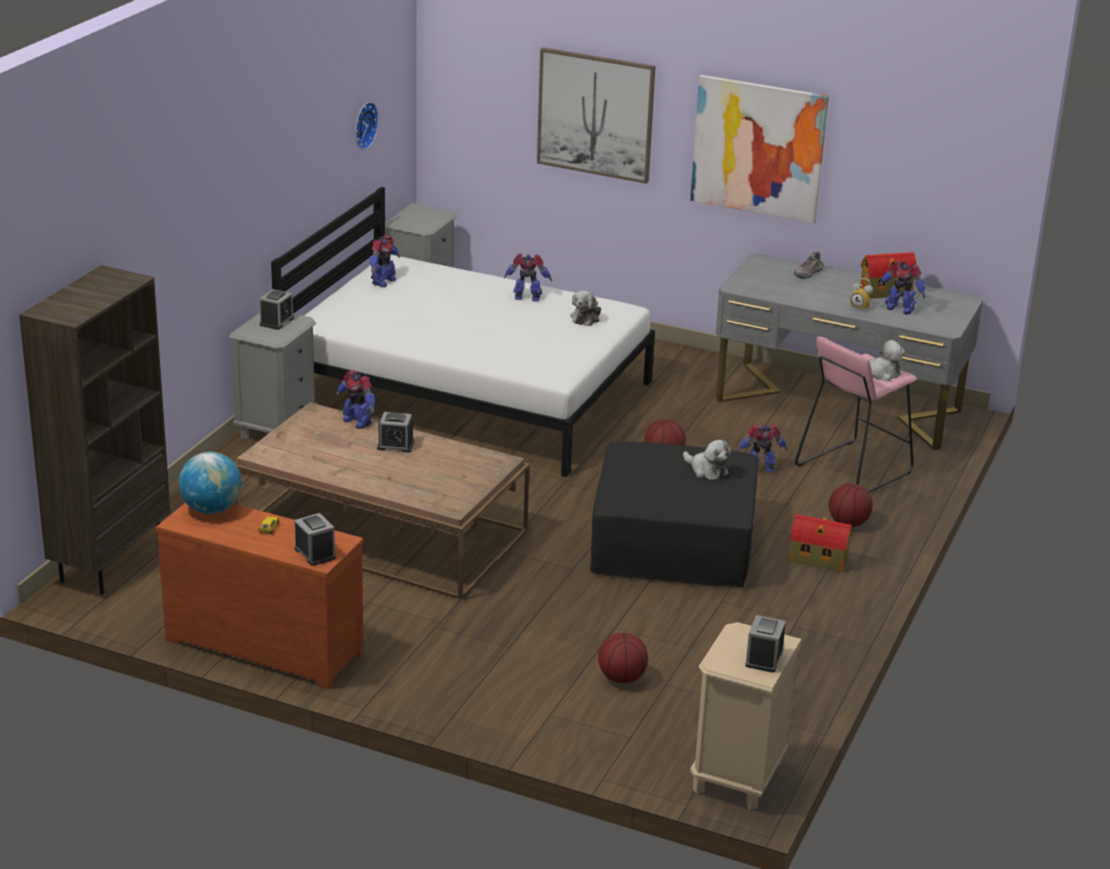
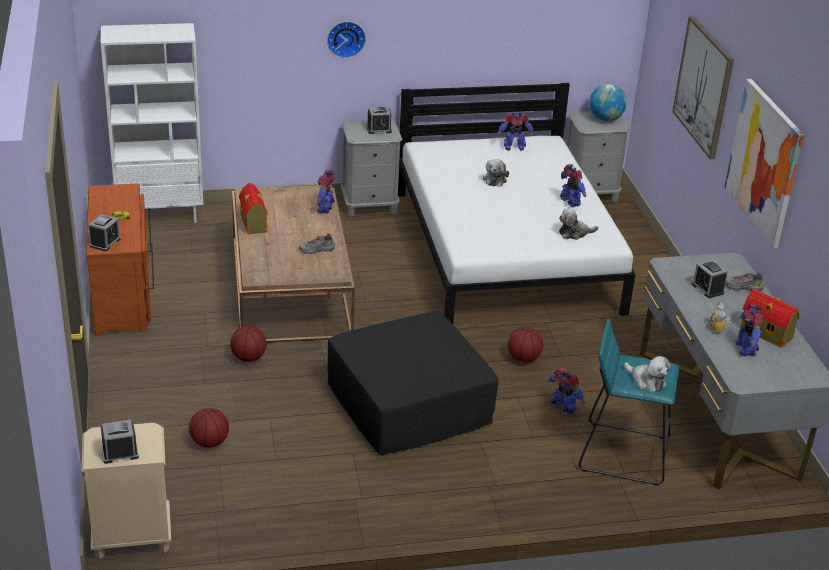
camera: 55 degrees right, 5 degrees up
brown bookcase [19,265,170,595] -> white bookcase [101,23,204,223]
globe [179,452,242,514] -> globe moved to [589,84,627,121]
wall clock [355,102,379,150] -> wall clock moved to [327,21,366,58]
alarm clock [377,412,414,453] -> alarm clock moved to [692,260,728,298]
plush toy [683,440,731,480] -> plush toy moved to [483,159,509,187]
toy house [790,514,852,572] -> toy house moved to [239,183,268,234]
pink stool [795,337,917,492] -> turquoise stool [579,319,679,485]
basketball [829,483,873,527] -> basketball moved to [230,326,267,362]
none -> shoe [299,234,335,254]

